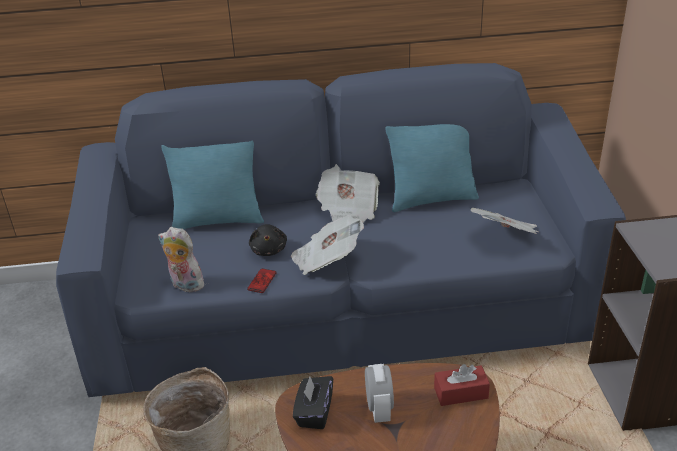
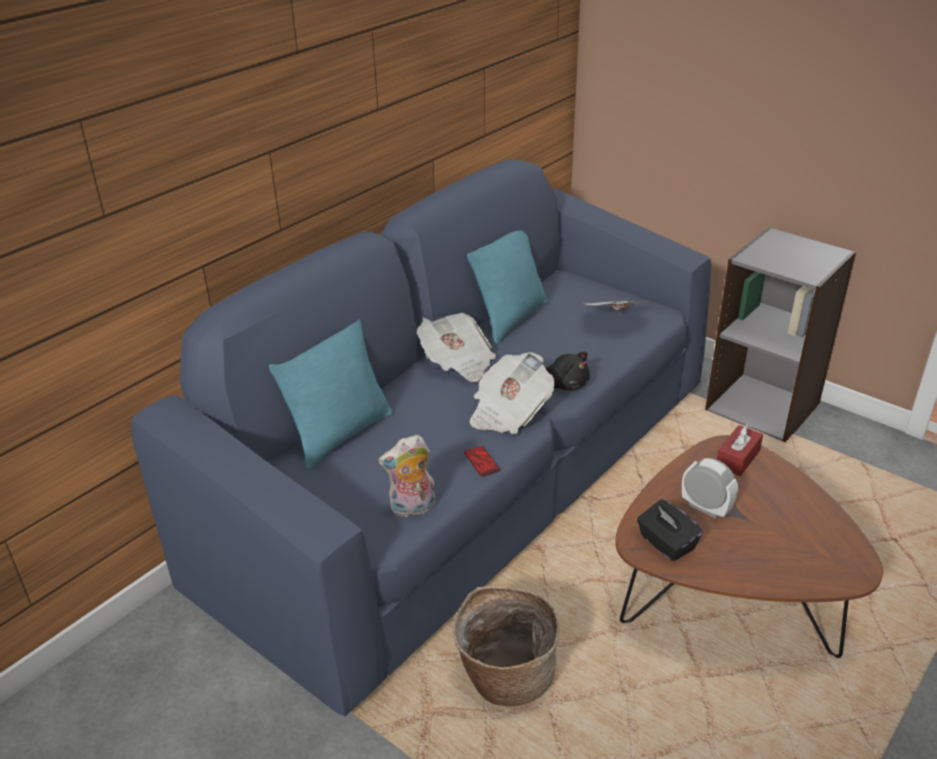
camera: 45 degrees left, 0 degrees up
black plush toy [249,224,287,256] -> black plush toy moved to [544,352,590,391]

